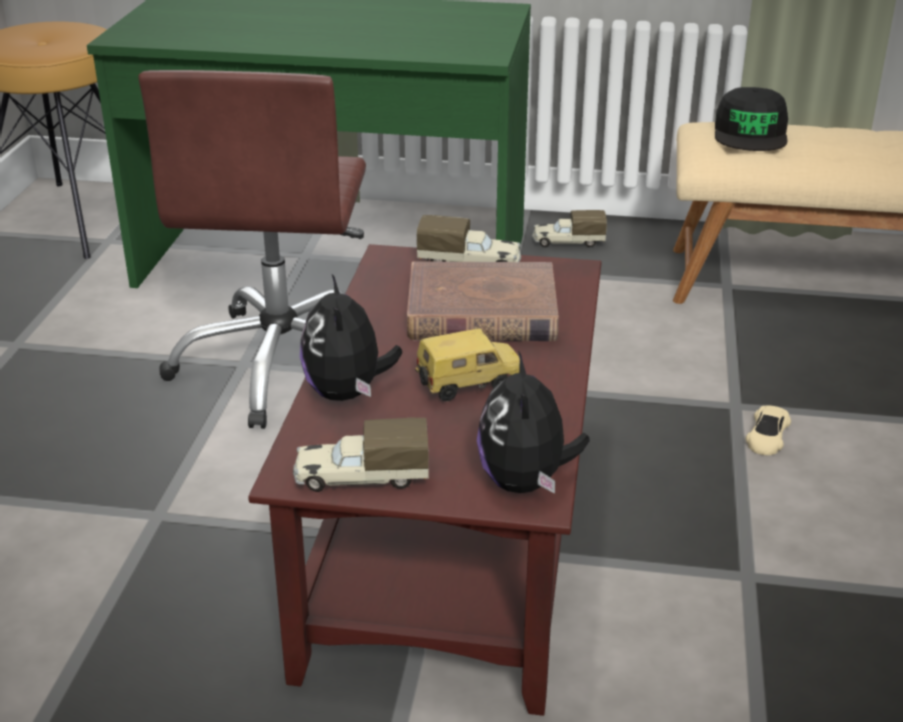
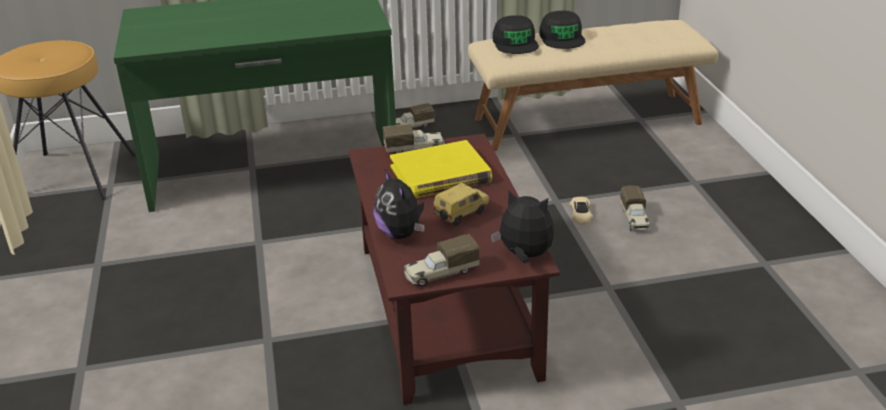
camera: 20 degrees left, 0 degrees up
brown office chair [138,70,366,429] -> none
brown book [407,261,559,341] -> yellow book [390,140,492,198]
plush toy [477,351,589,493] -> plush toy turned 135 degrees clockwise [491,190,554,263]
none -> black cap [540,11,585,49]
none -> toy truck [620,185,650,231]

